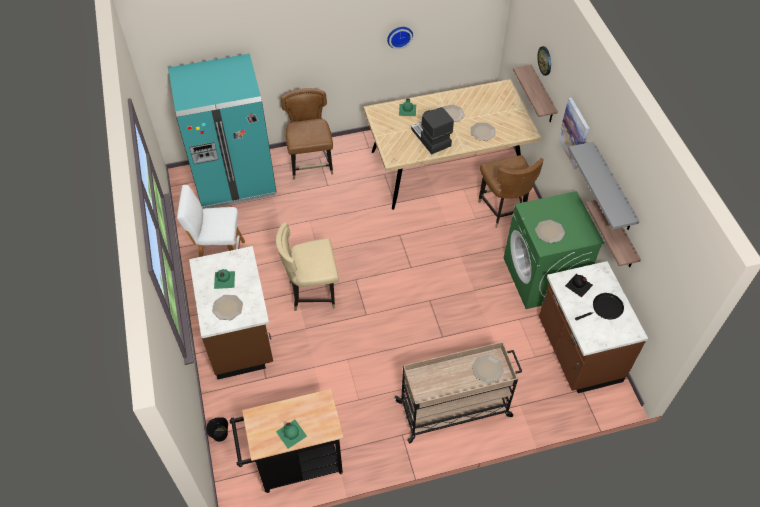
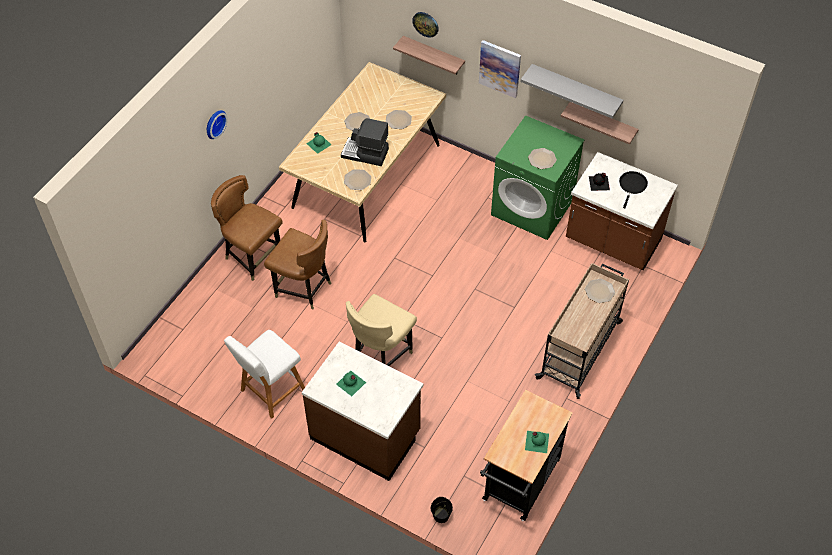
camera: 45 degrees left, 0 degrees up
turquoise fridge [168,54,276,209] -> none
plate [212,295,243,320] -> plate moved to [344,169,371,190]
wall clock [387,27,413,49] -> wall clock moved to [207,110,228,139]
brown chair [478,155,544,228] -> brown chair moved to [264,219,331,310]

